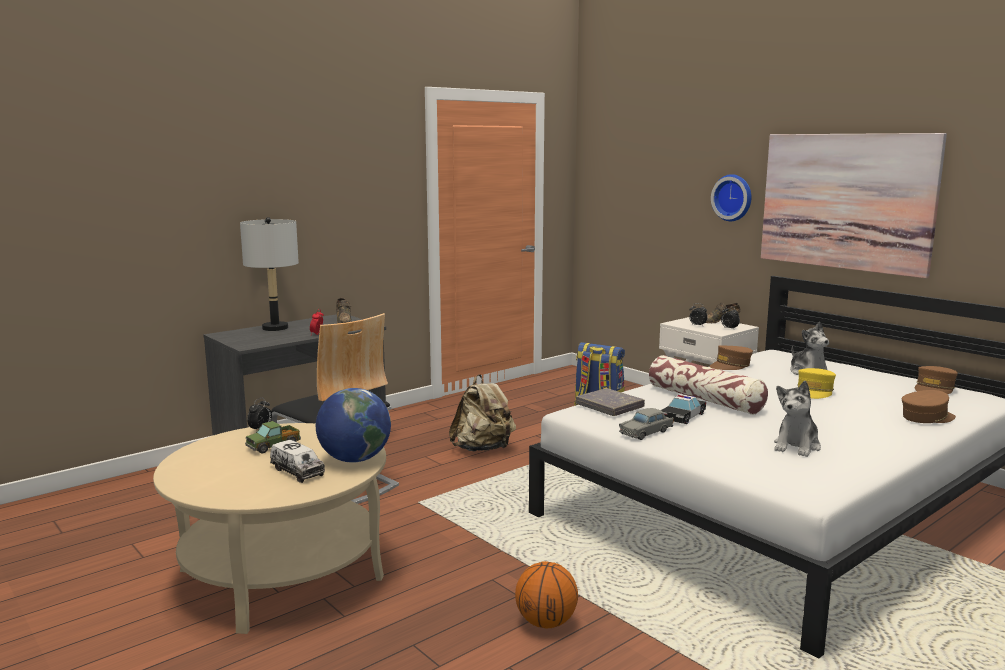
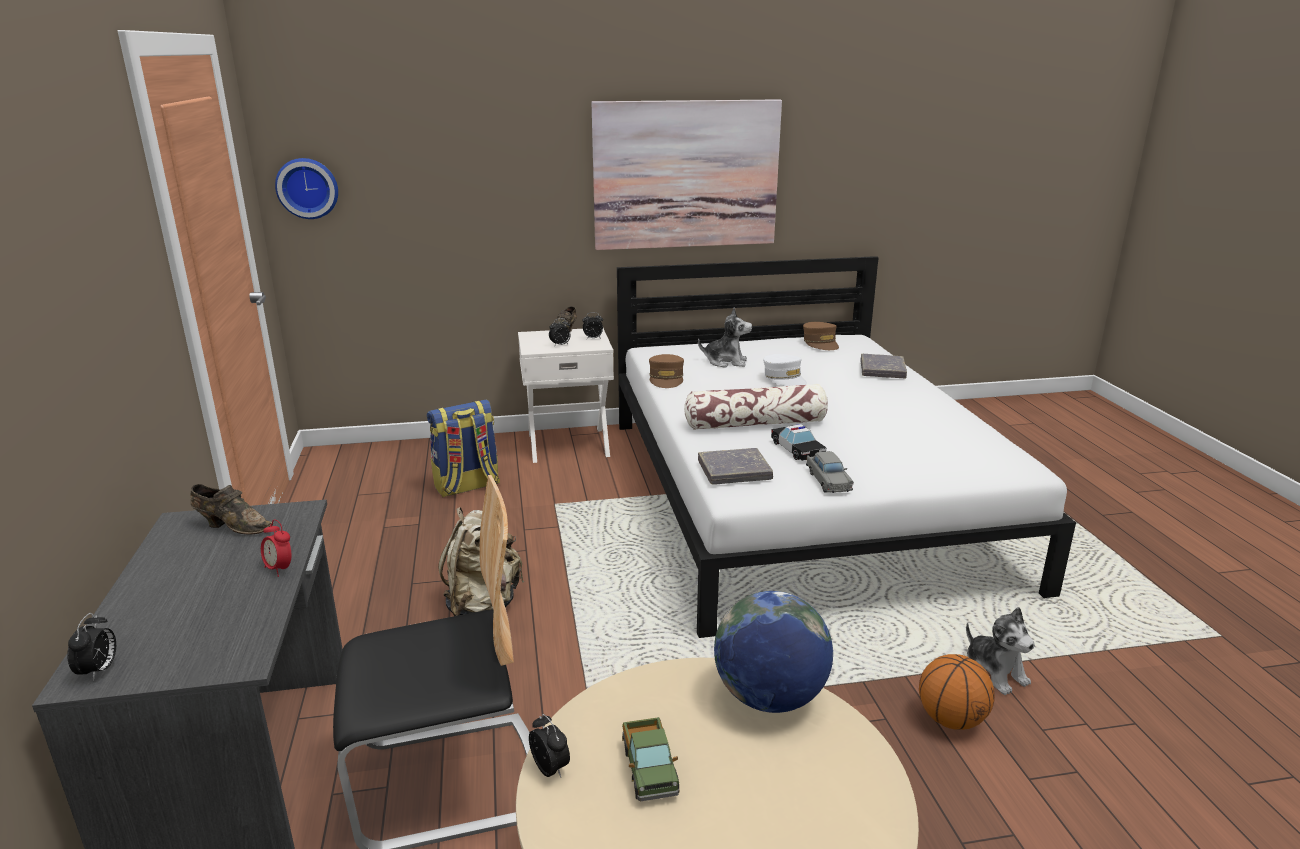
camera: 60 degrees left, 10 degrees up
grey table lamp [240,217,299,331] -> none
toy truck [270,440,325,483] -> none
wall clock [711,174,751,221] -> wall clock moved to [275,158,338,219]
plush toy [774,381,821,457] -> plush toy moved to [966,607,1035,695]
yellow cap [797,368,836,399] -> white cap [763,354,807,386]
brown cap [902,390,956,423] -> grey book [860,354,907,378]
none -> alarm clock [67,613,116,681]

